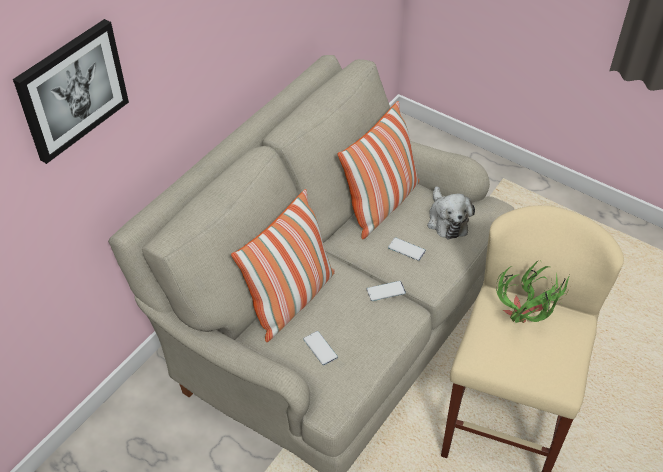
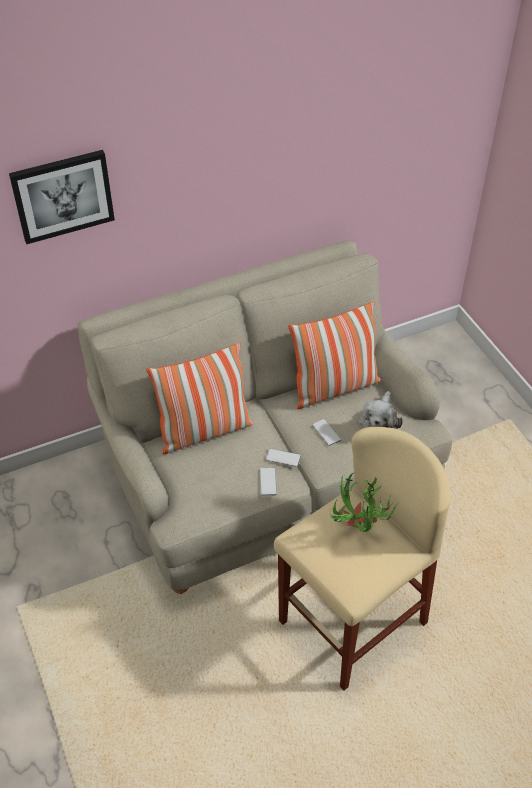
camera: 30 degrees right, 0 degrees up
phone [303,331,338,366] -> phone moved to [259,467,277,496]

